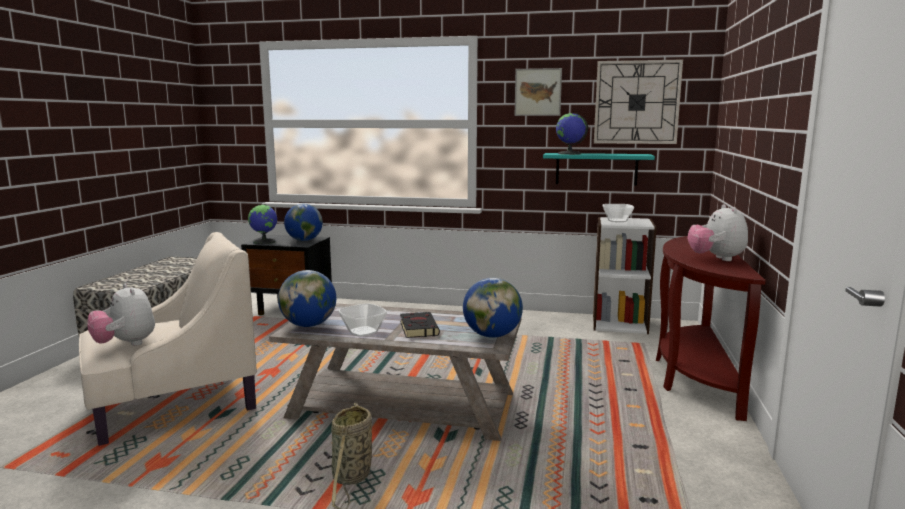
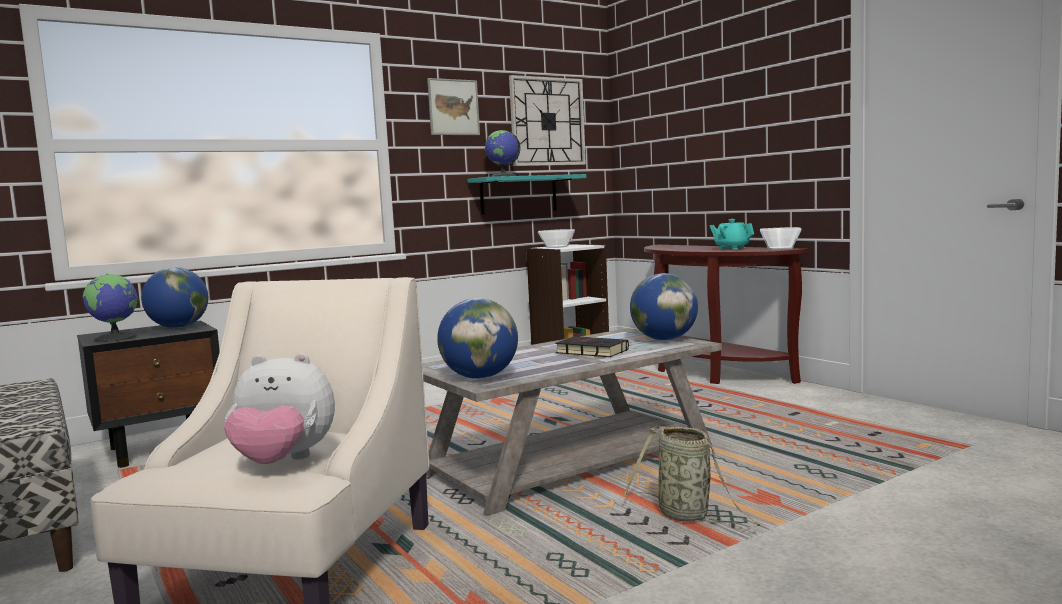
camera: 45 degrees left, 5 degrees down
bowl [338,303,387,337] -> bowl moved to [760,227,802,250]
plush toy [687,204,748,261] -> turquoise teapot [709,219,754,249]

